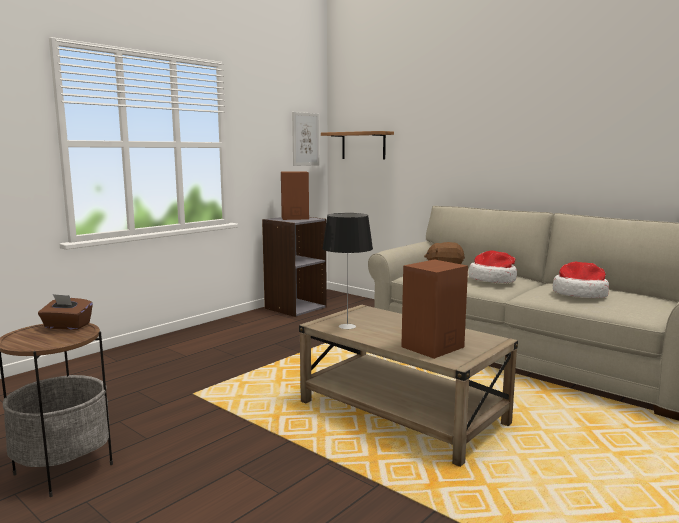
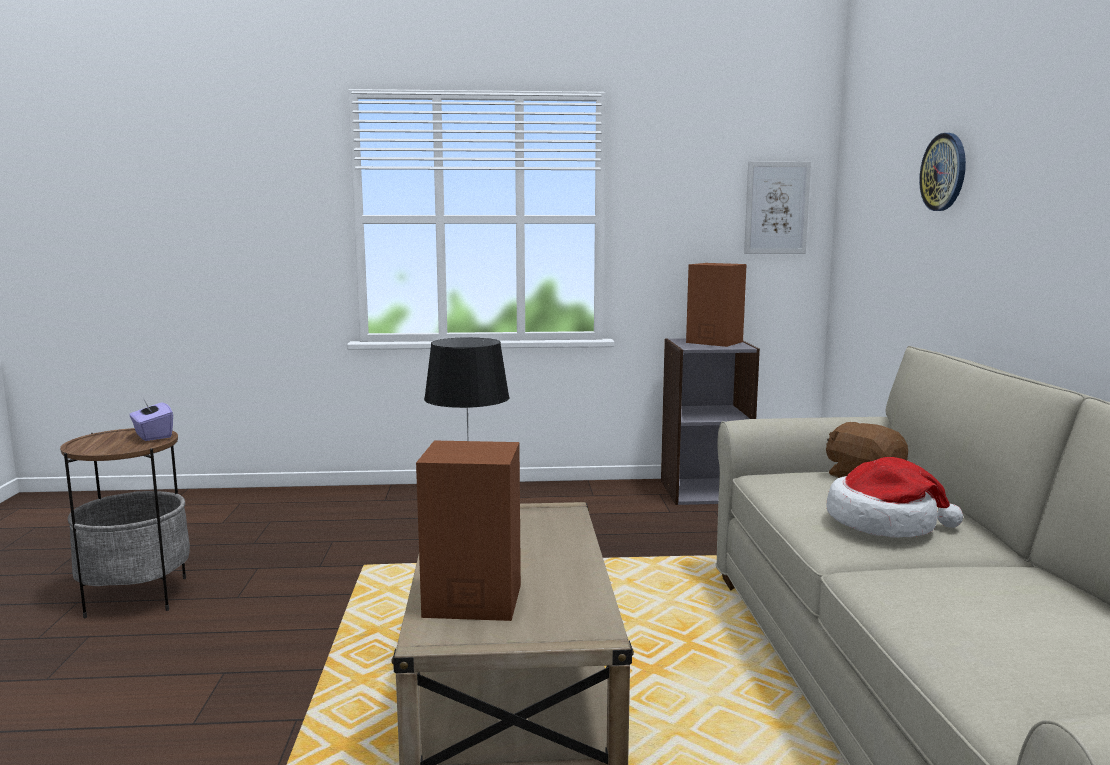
camera: 45 degrees right, 0 degrees up
brown tissue box [38,294,93,330] -> purple tissue box [129,398,173,441]
shelf [321,131,394,159] -> none
hat [553,261,609,298] -> none
none -> wall clock [919,133,966,211]

